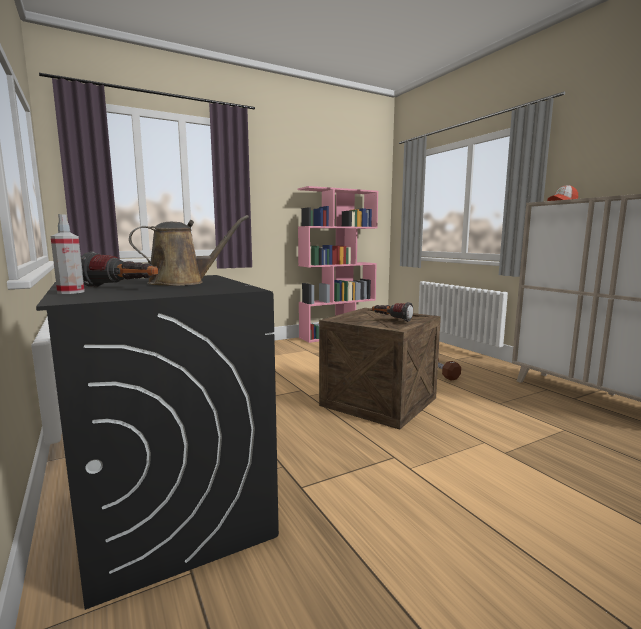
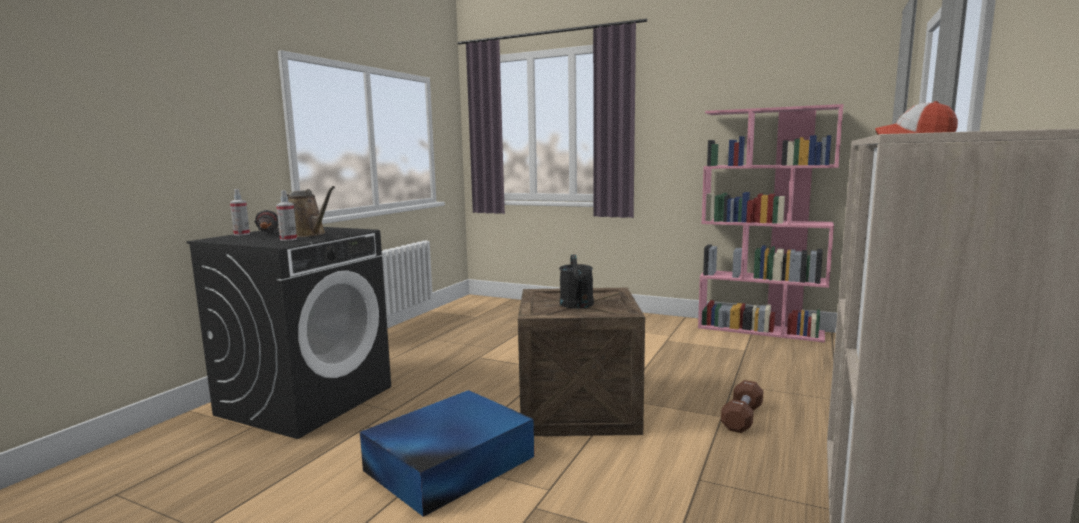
camera: 55 degrees right, 0 degrees up
flashlight [372,302,413,322] -> black watering can [559,255,594,309]
none -> spray bottle [276,190,297,241]
none -> blue storage box [360,390,534,517]

